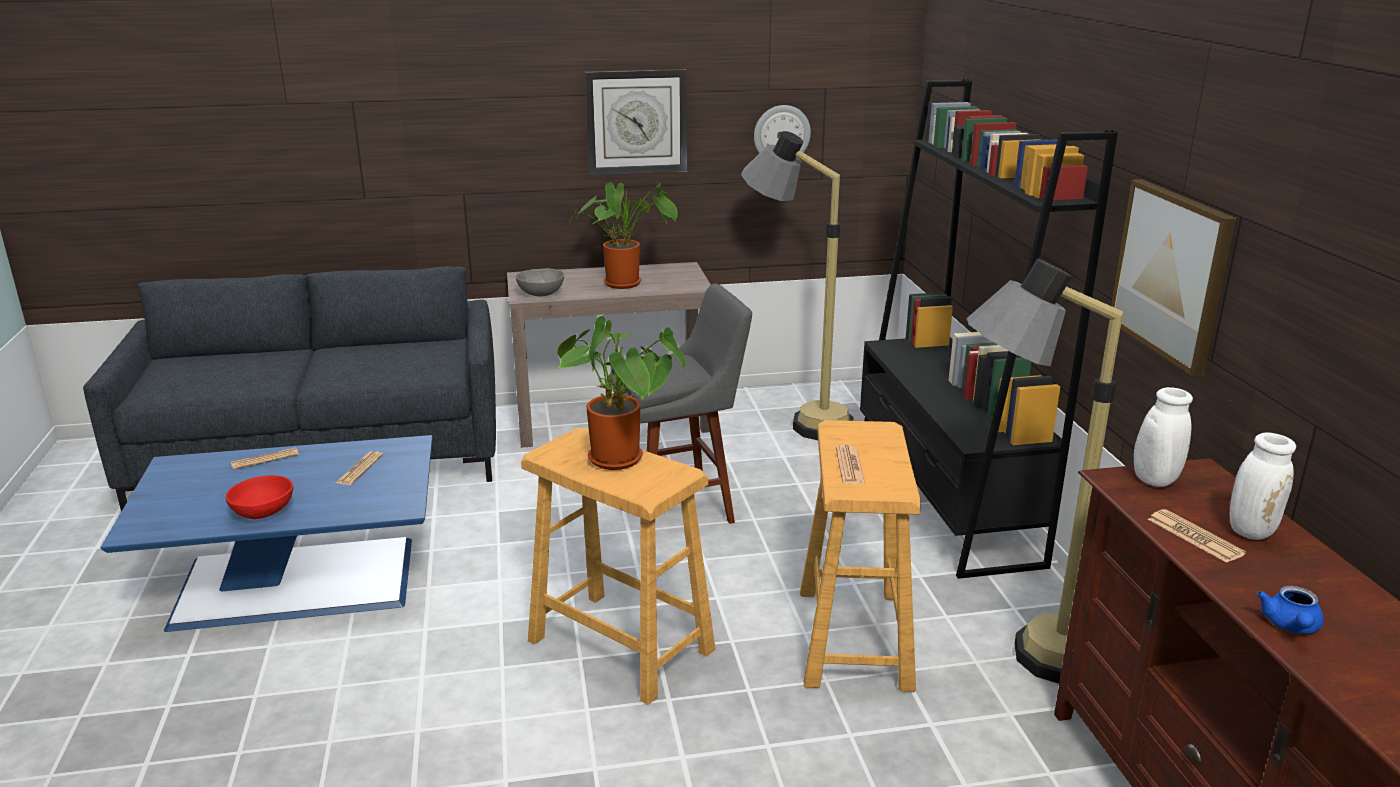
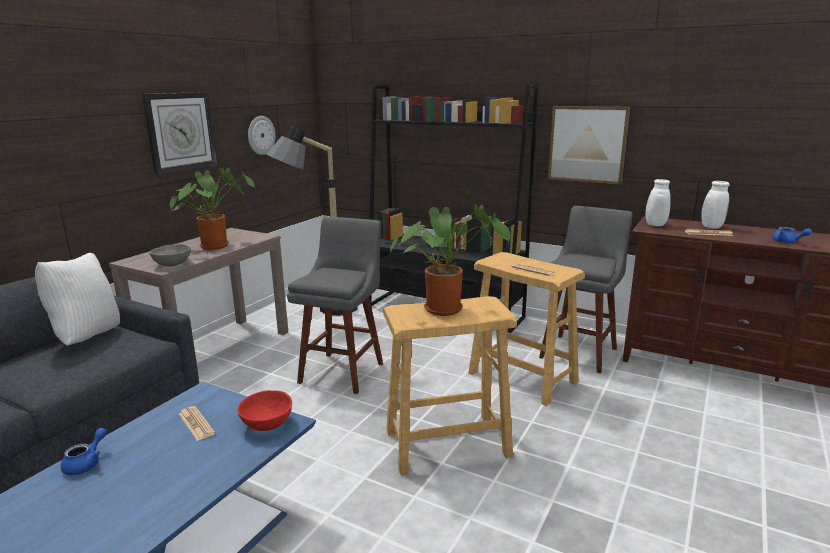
camera: 50 degrees left, 5 degrees down
red bowl [226,475,293,519] -> red bowl moved to [238,390,292,431]
newspaper [231,448,299,470] -> blue teapot [61,428,107,475]
floor lamp [966,258,1123,684] -> grey stool [539,206,633,374]
none -> white pillow [35,253,120,346]

